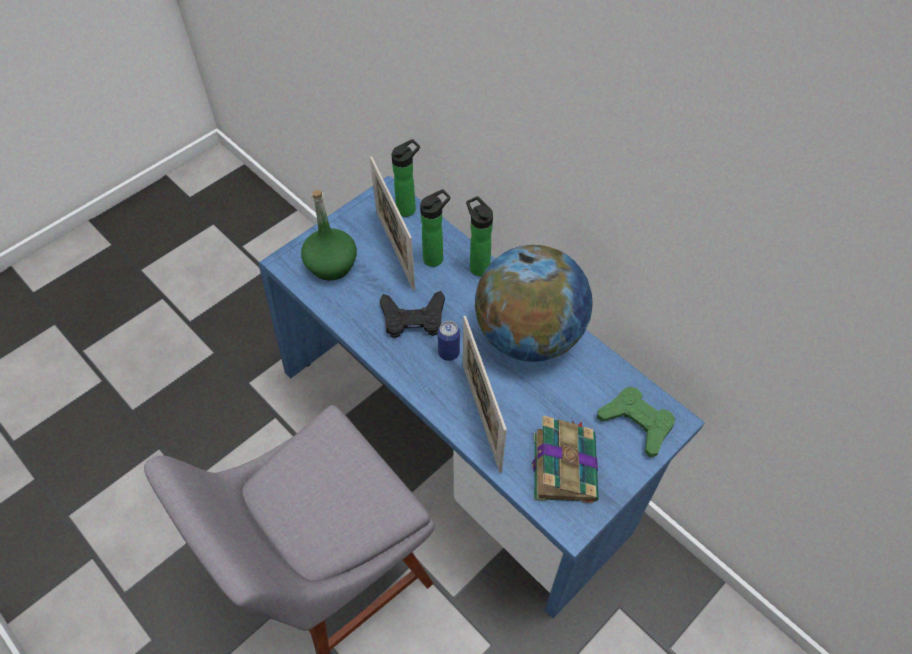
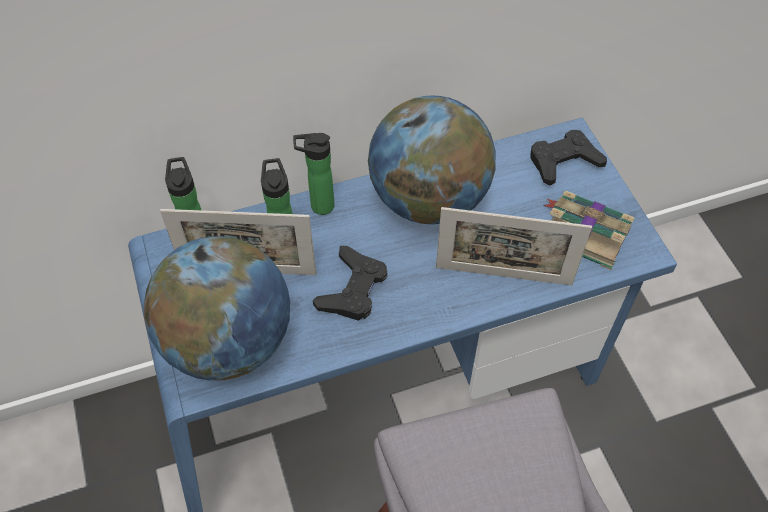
camera: 65 degrees left, 0 degrees up
green bottle [301,190,357,281] -> globe [143,236,290,381]
can [438,321,460,361] -> none
green game controller [597,387,675,457] -> black game controller [530,130,607,186]

